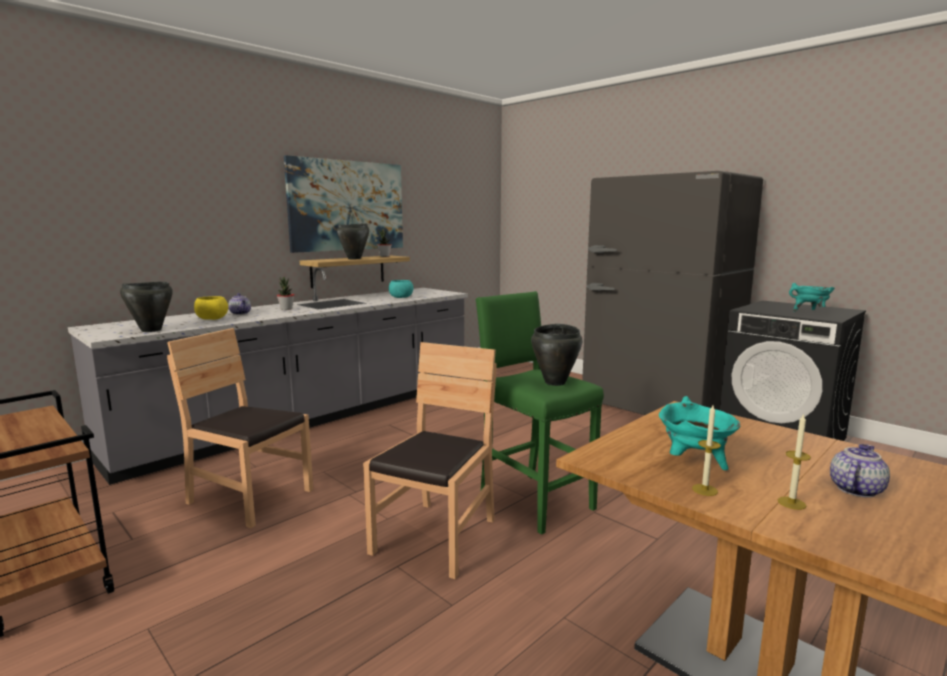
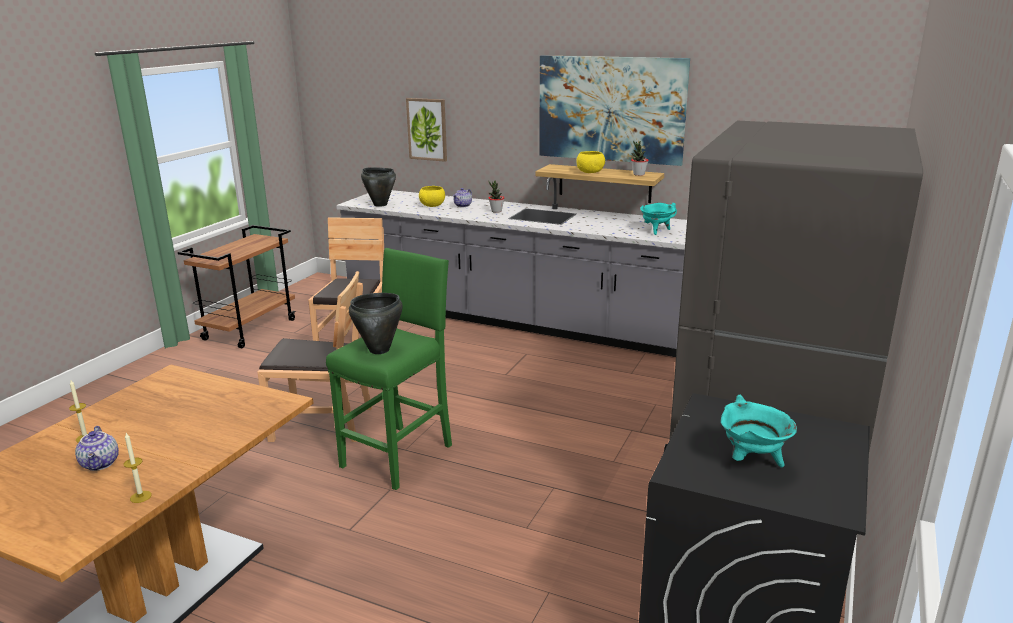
camera: 70 degrees right, 10 degrees up
black cooking pot [337,223,369,259] -> yellow bowl [577,151,605,173]
turquoise bowl [389,280,413,298] -> none
turquoise cooking pot [659,396,741,470] -> turquoise cooking pot moved to [640,203,677,235]
candle [692,405,721,496] -> candle moved to [124,433,152,503]
teapot [830,444,890,498] -> teapot turned 45 degrees clockwise [75,426,119,471]
none -> picture [406,98,447,162]

